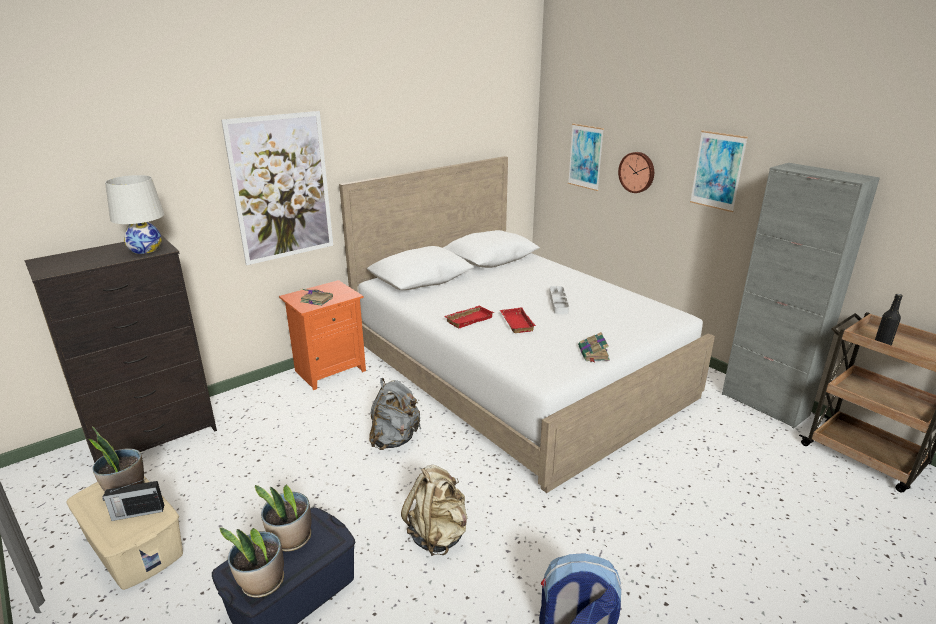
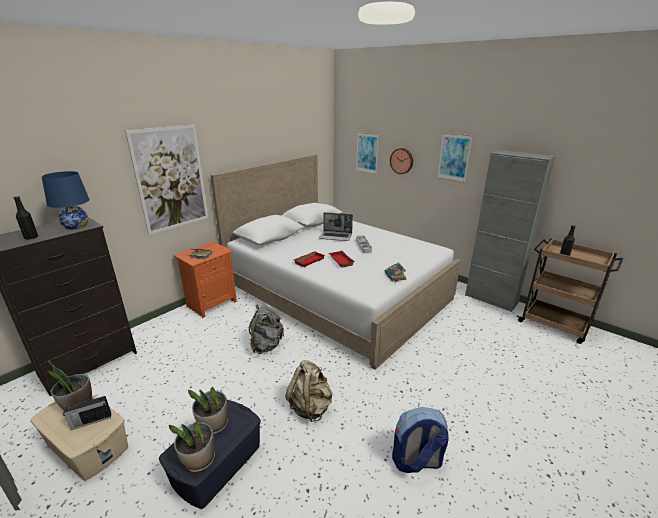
camera: 10 degrees left, 0 degrees up
white table lamp [105,175,164,254] -> blue table lamp [42,171,90,230]
none -> black bottle [13,196,38,240]
none -> laptop [319,212,353,241]

